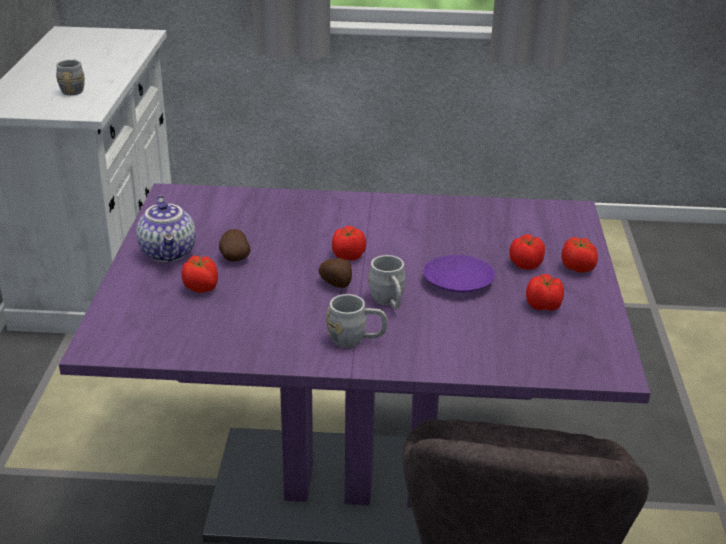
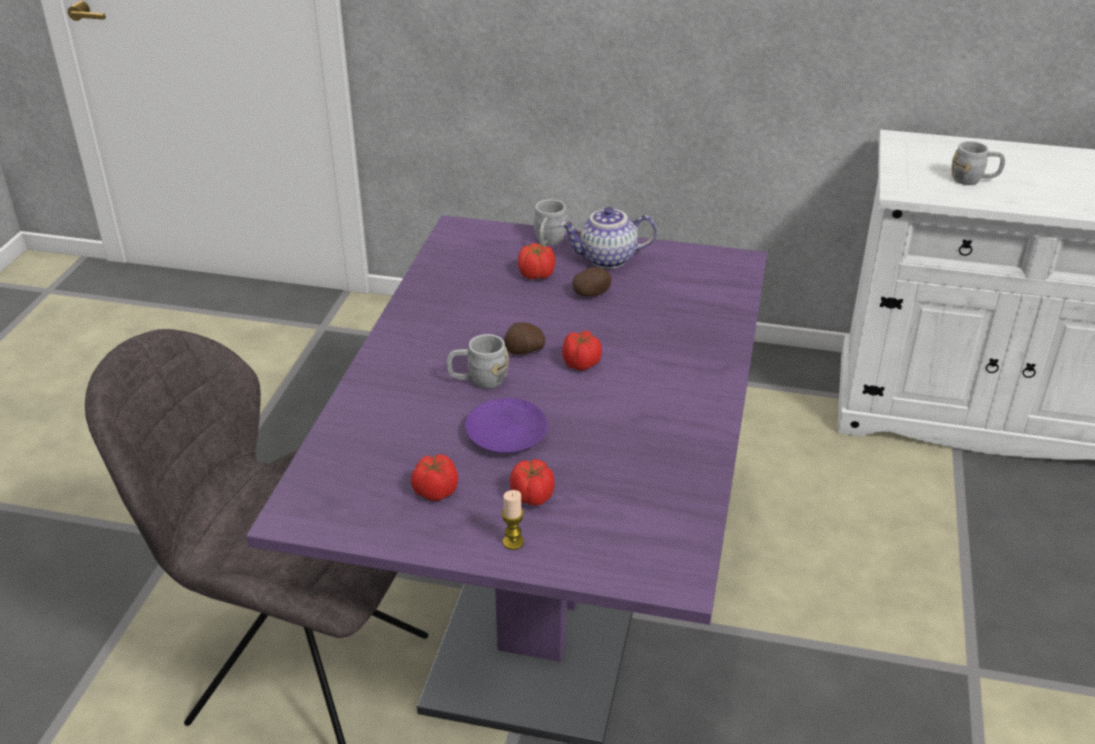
camera: 100 degrees right, 5 degrees up
grey mug [326,294,387,348] -> grey mug moved to [534,199,568,247]
tomato [561,237,598,273] -> candle [502,490,524,550]

